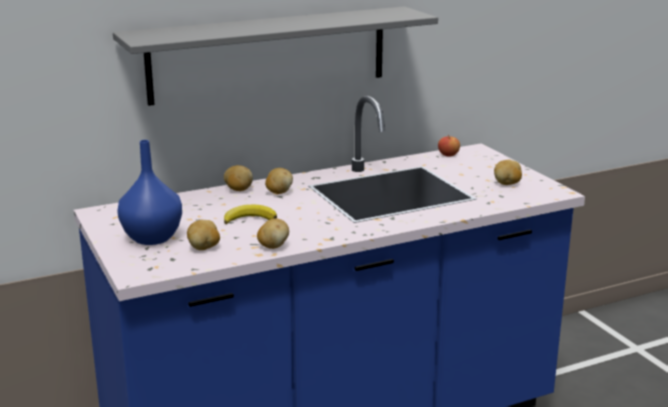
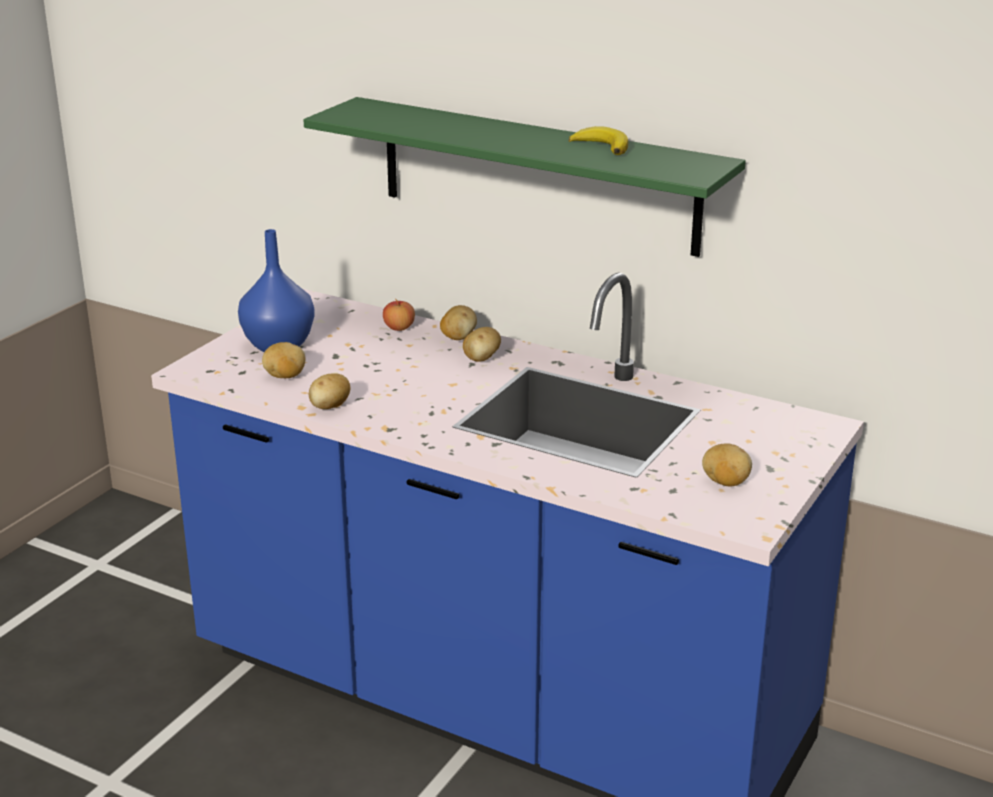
camera: 55 degrees right, 5 degrees up
grey shelf [113,6,438,106] -> green shelf [303,97,746,257]
banana [224,205,277,224] -> banana moved to [569,126,628,155]
apple [438,135,460,157] -> apple moved to [383,299,415,331]

